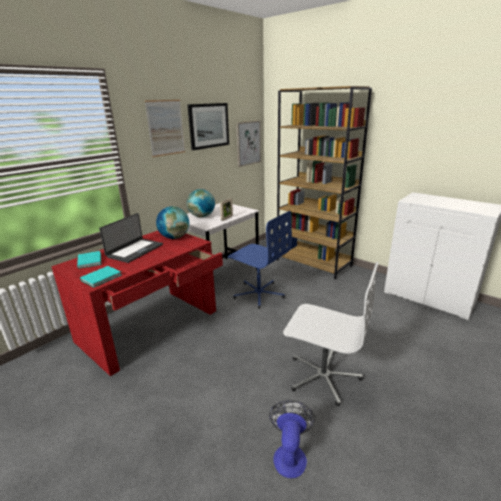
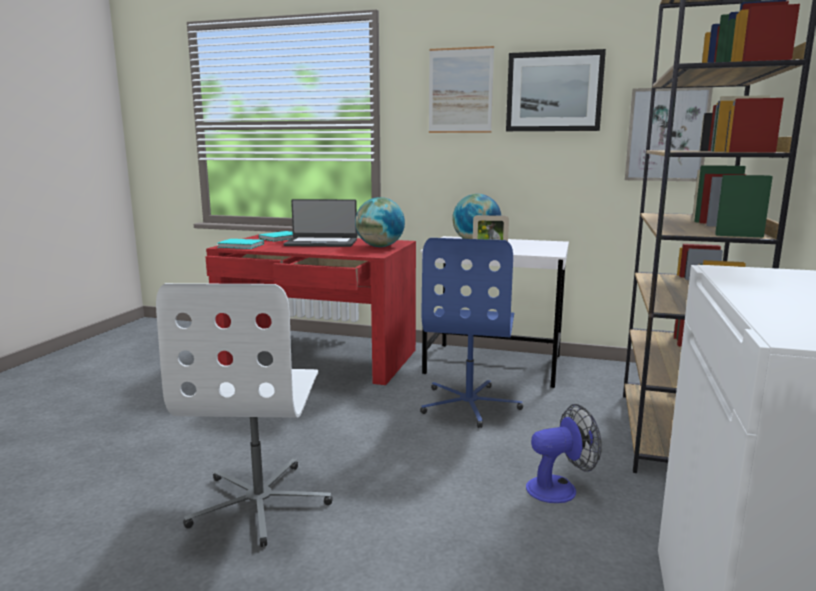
camera: 65 degrees right, 10 degrees down
fan [269,400,315,479] -> fan moved to [526,404,602,503]

